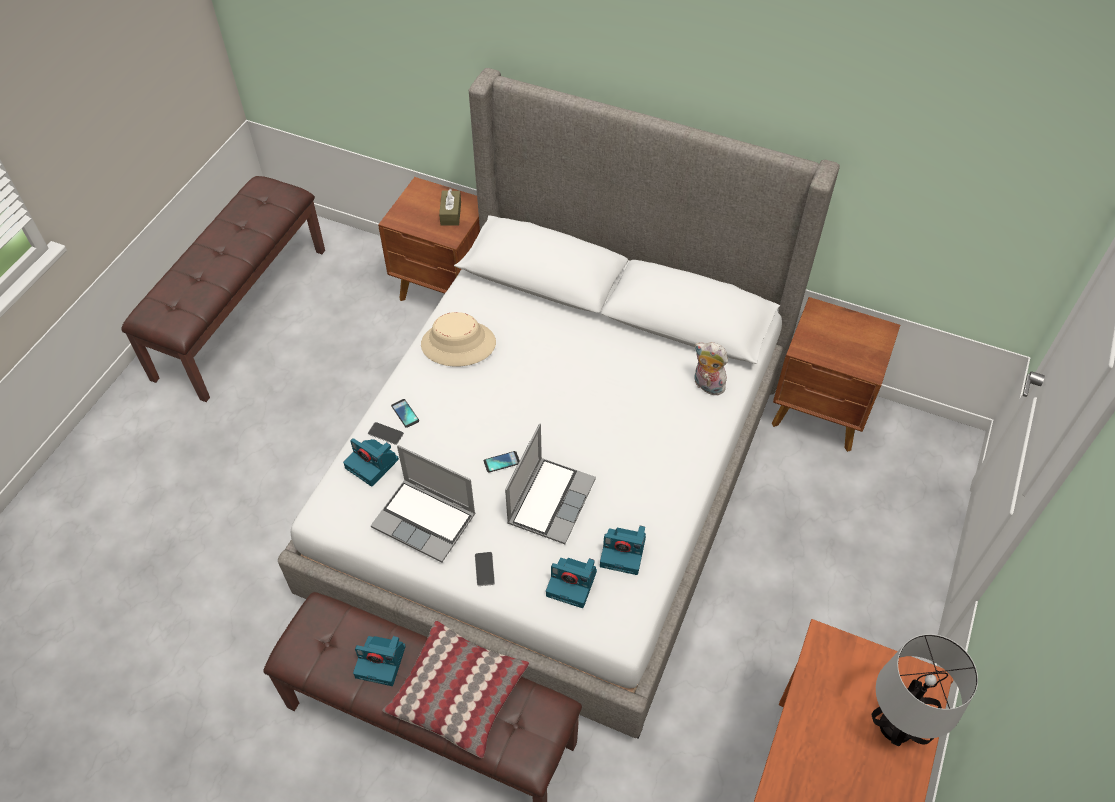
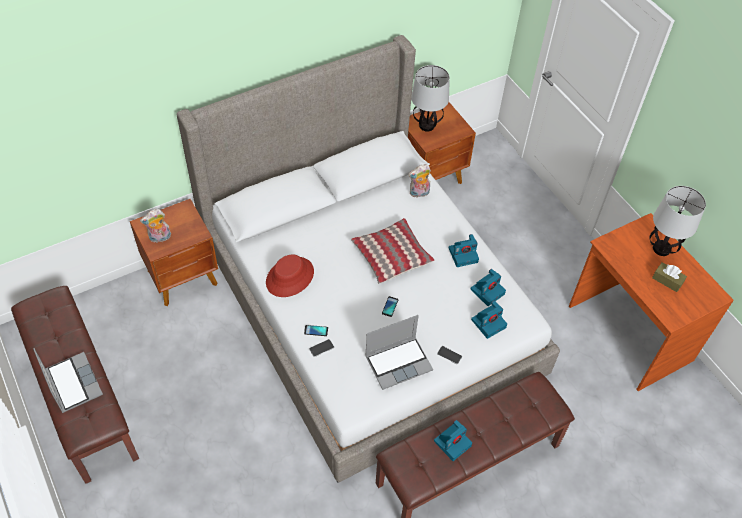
camera: 55 degrees left, 0 degrees up
camera [343,438,399,486] -> camera moved to [449,234,479,267]
pillow [383,621,529,758] -> pillow moved to [351,218,434,284]
beige hat [421,312,496,367] -> red hat [266,254,314,297]
brown tissue box [439,189,461,226] -> brown tissue box moved to [652,262,687,292]
laptop [505,424,596,544] -> laptop moved to [33,348,103,413]
none -> plush toy [140,209,171,243]
none -> table lamp [411,65,450,132]

